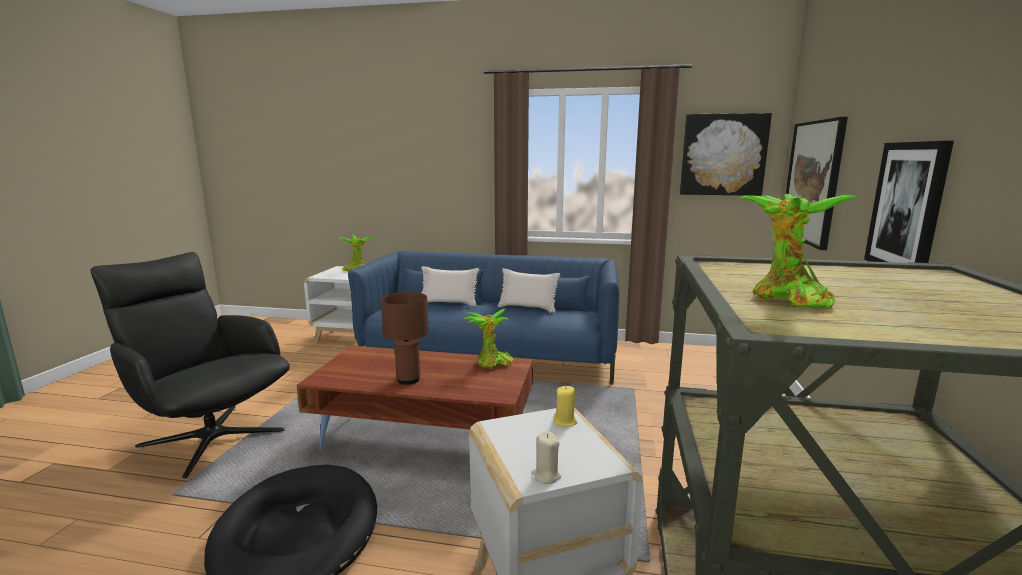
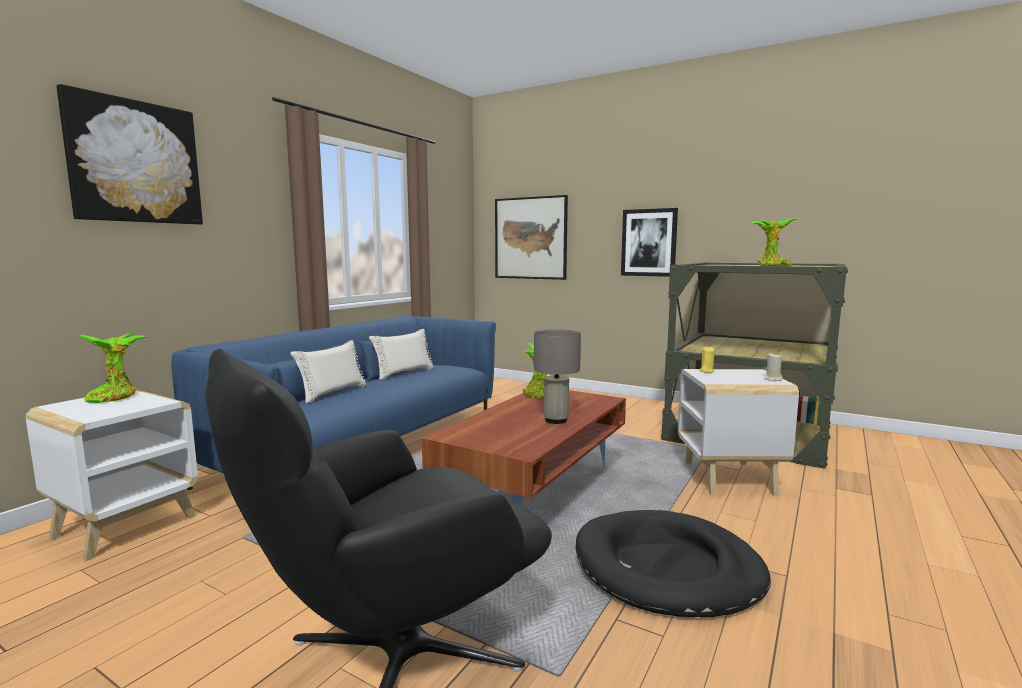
camera: 70 degrees left, 5 degrees down
brown table lamp [381,292,429,385] -> grey table lamp [534,329,581,424]
picture [680,113,772,196] -> picture moved to [57,84,203,225]

